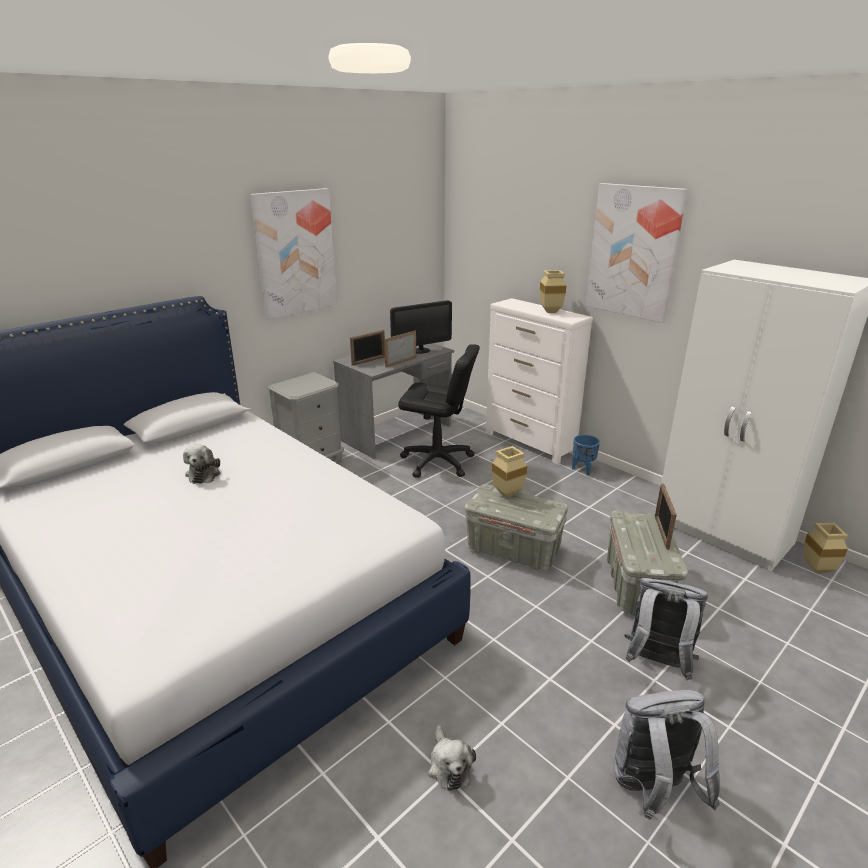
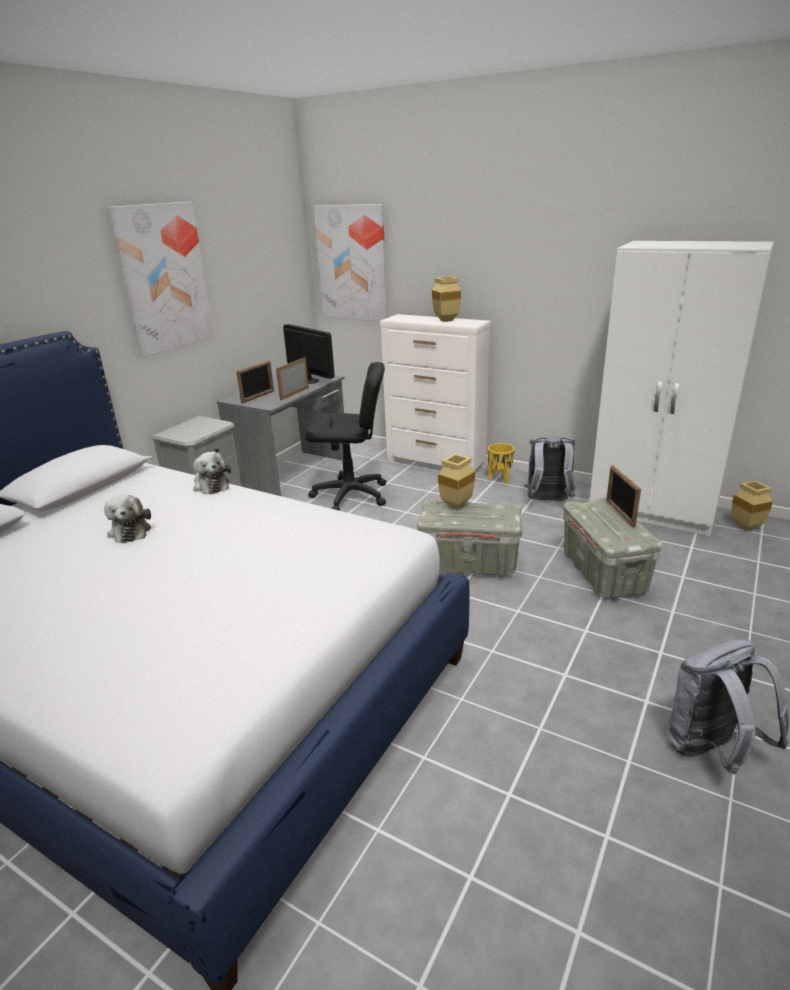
camera: 15 degrees left, 0 degrees up
monitor [390,300,452,354] -> monitor turned 90 degrees counterclockwise [283,324,334,384]
plush toy [428,725,476,791] -> plush toy moved to [193,452,231,494]
blue planter [572,435,600,476] -> yellow planter [488,443,514,484]
picture [586,183,687,323] -> picture moved to [314,204,388,322]
grey backpack [624,578,708,680] -> grey backpack moved to [524,437,575,501]

